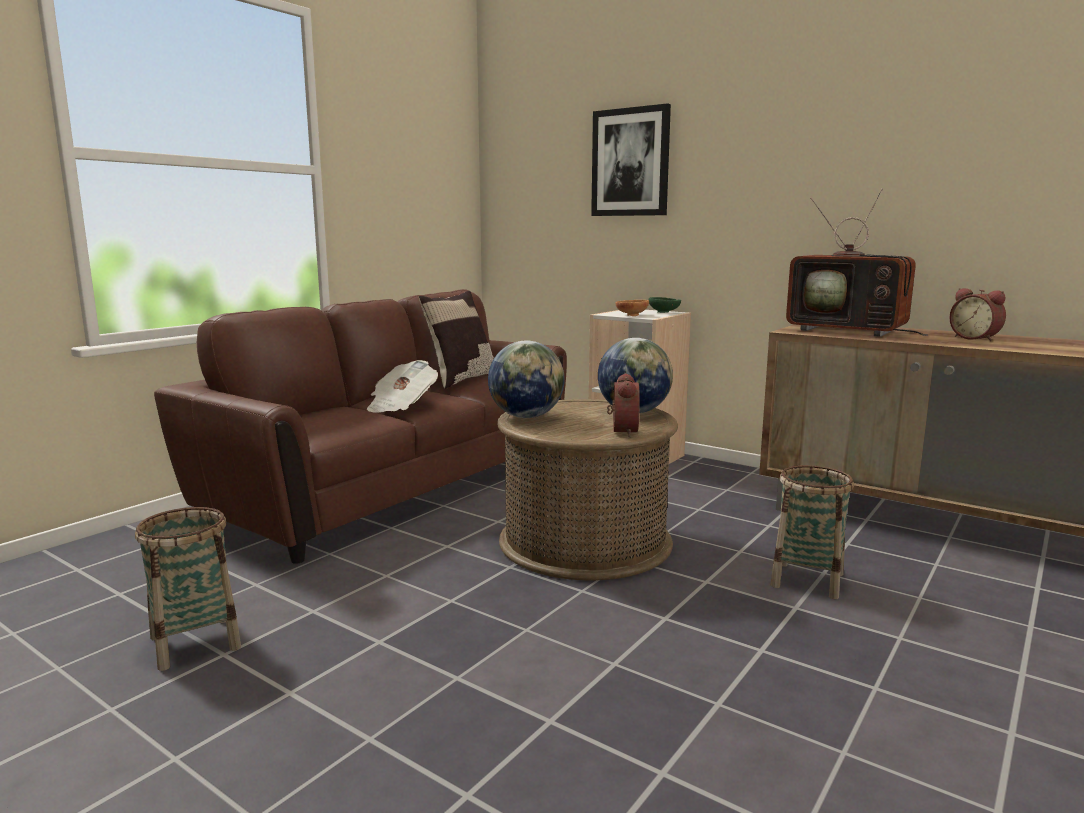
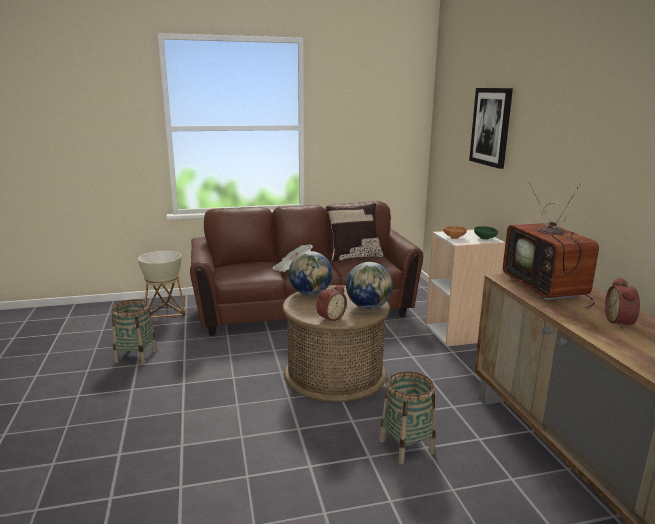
camera: 40 degrees right, 5 degrees up
none -> planter [138,251,186,318]

